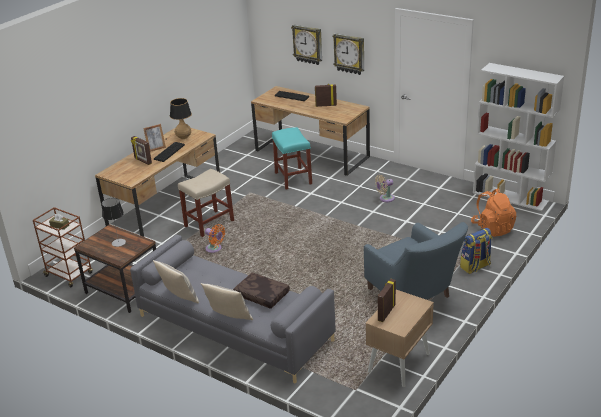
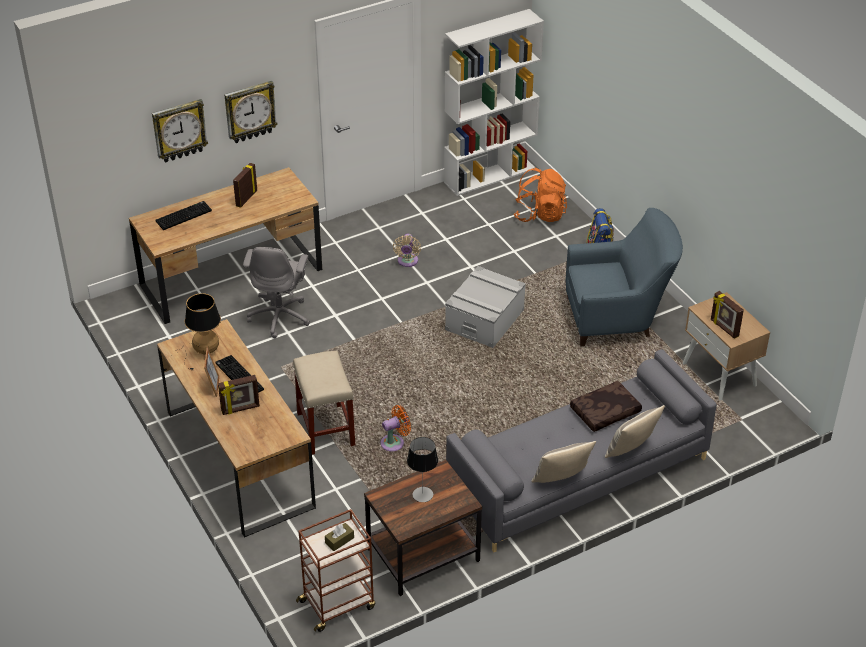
camera: 65 degrees left, 10 degrees up
turquoise stool [272,127,312,190] -> grey office chair [243,247,310,338]
none -> grey storage box [445,266,526,348]

